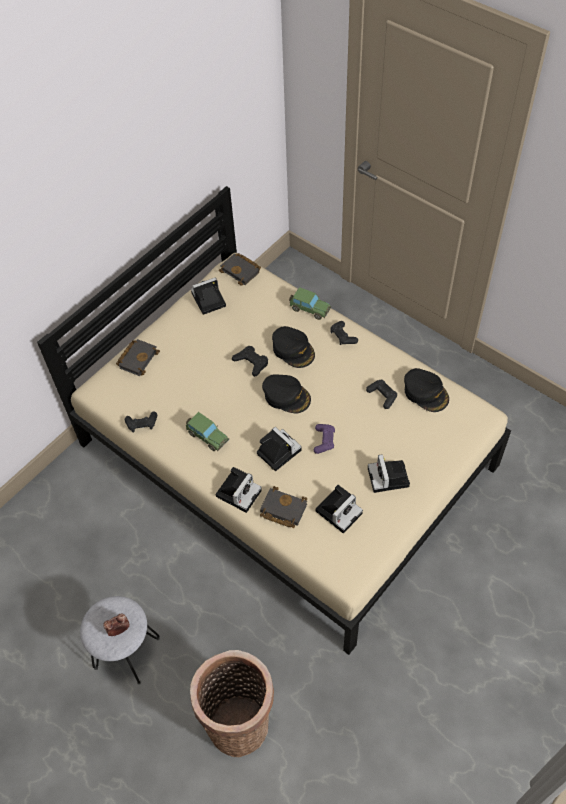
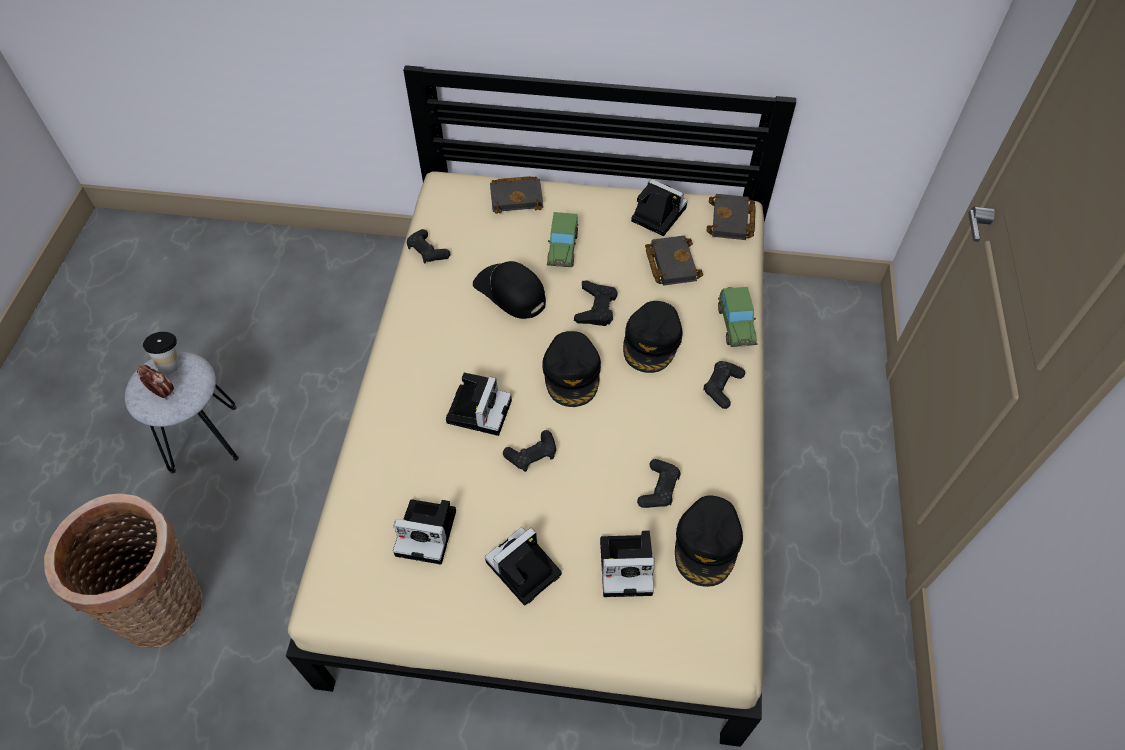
camera: 55 degrees right, 0 degrees up
toy car [186,412,229,451] -> toy car moved to [547,212,578,267]
camera [216,467,262,513] -> camera moved to [600,530,655,597]
black book [260,486,307,528] -> black book moved to [645,235,703,286]
purple game controller [314,424,335,454] -> black game controller [503,430,556,472]
none -> cup [143,332,178,374]
none -> black cap [473,261,546,319]

